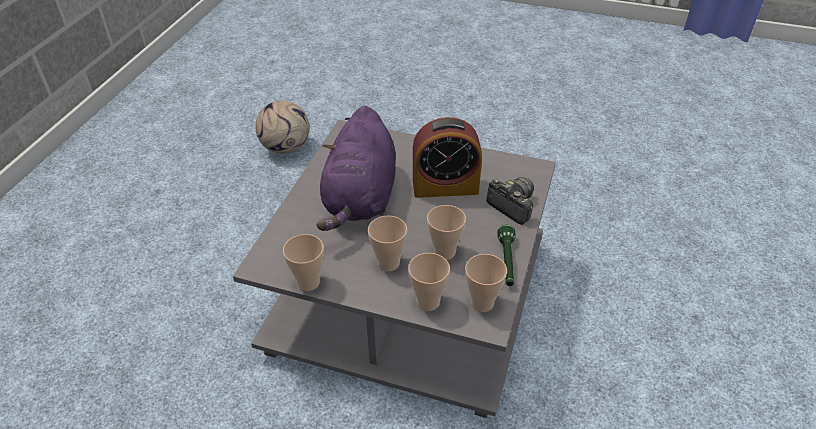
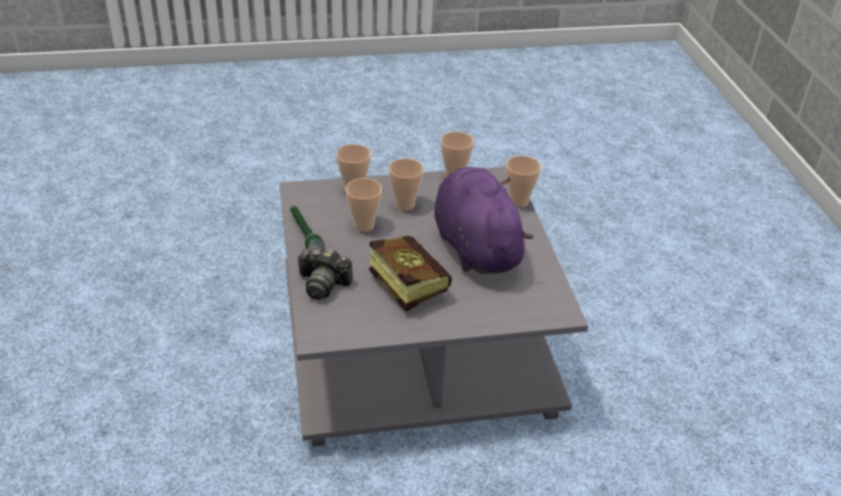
camera: 150 degrees right, 5 degrees down
football [255,100,309,154] -> none
alarm clock [413,117,482,198] -> book [369,236,452,312]
cup [465,254,507,312] -> cup moved to [506,156,541,207]

